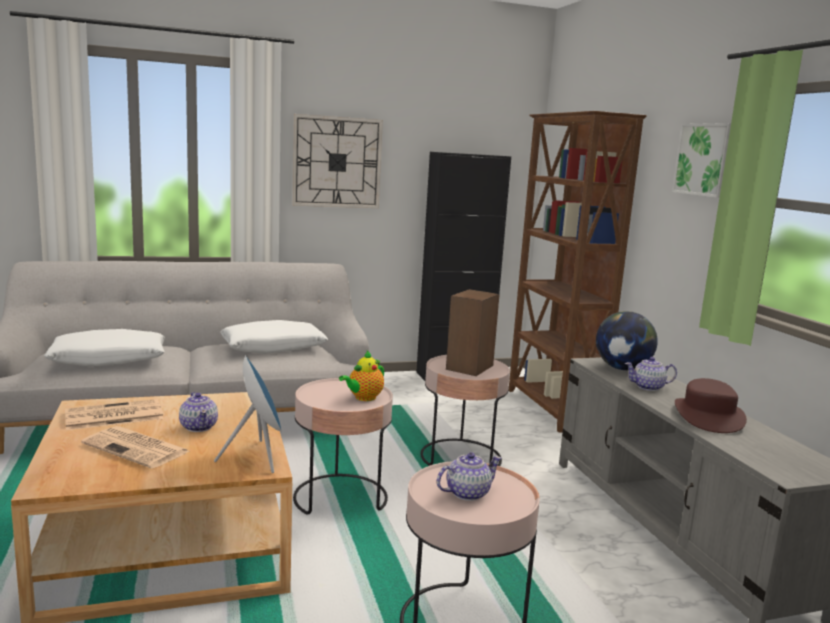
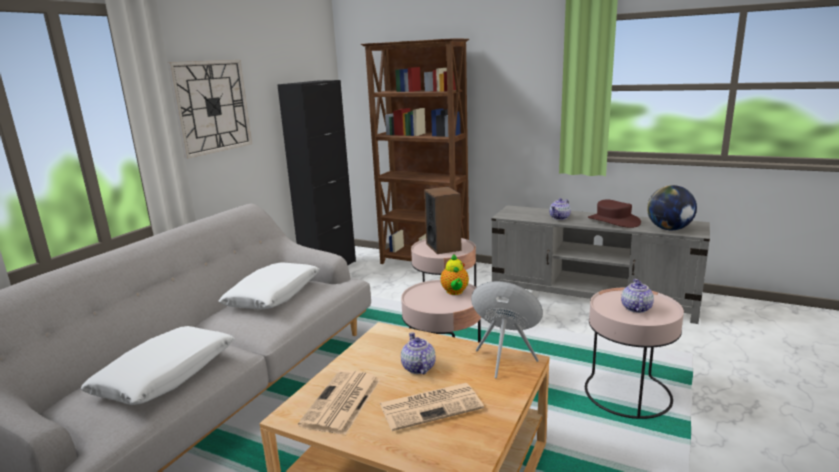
camera: 45 degrees left, 5 degrees up
teapot [179,392,218,432] -> teapot turned 120 degrees counterclockwise [401,332,436,374]
globe [596,311,658,370] -> globe moved to [647,185,697,230]
picture [672,123,731,198] -> none

